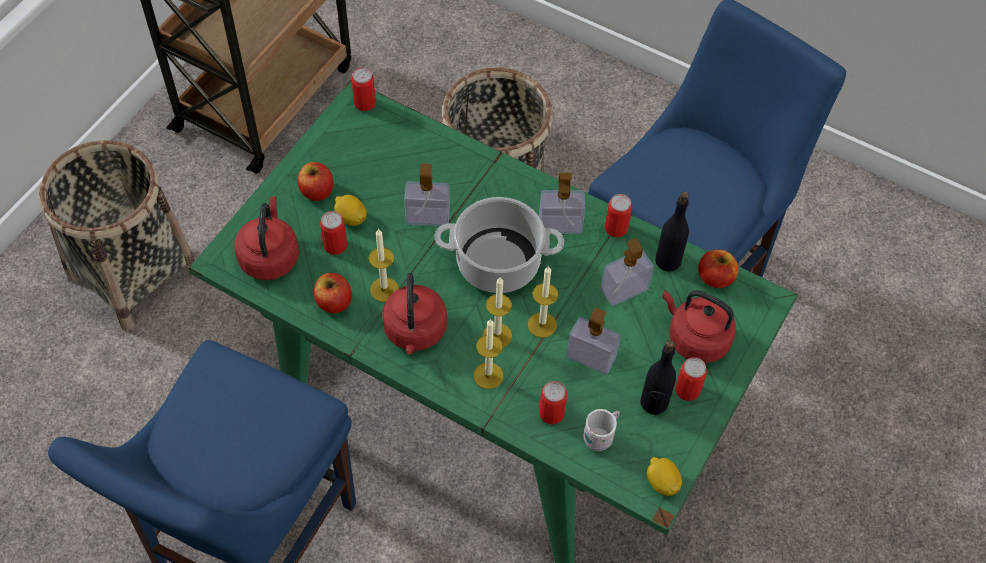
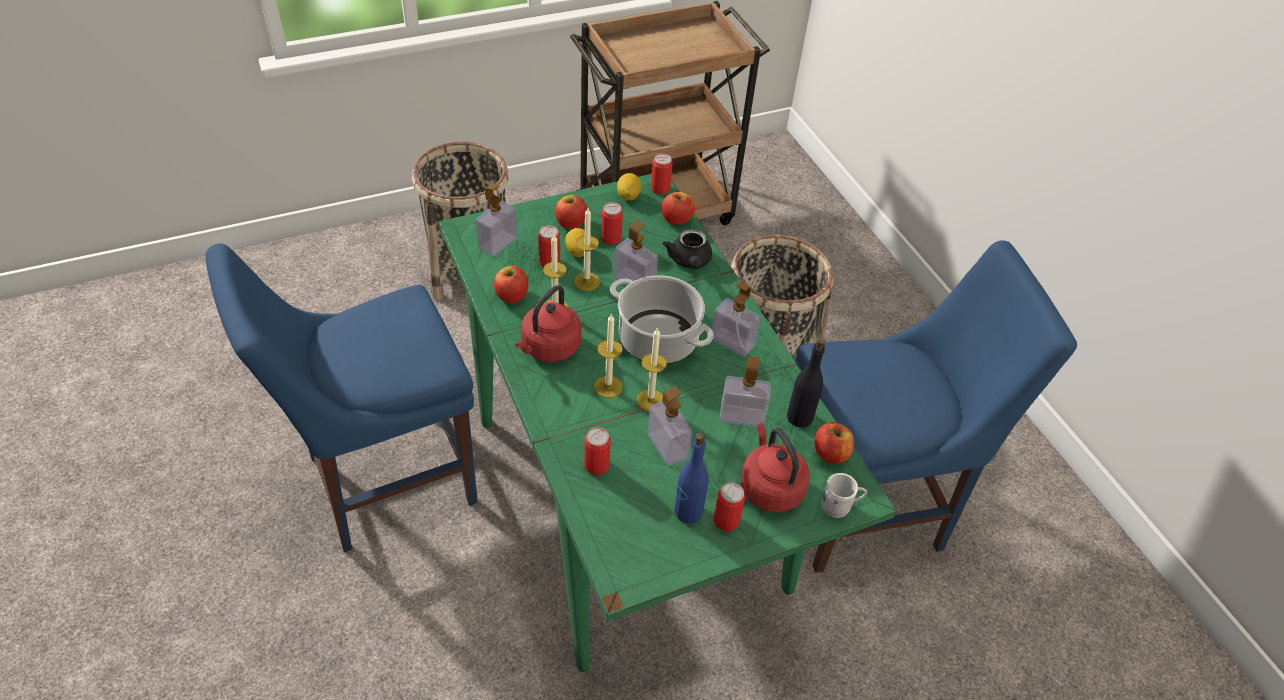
camera: 35 degrees right, 10 degrees down
red kettle [234,196,299,280] -> soap dispenser [475,183,518,257]
candle [474,319,503,389] -> candle moved to [574,208,600,291]
white mug [583,409,620,451] -> white mug moved to [821,473,867,518]
can [605,194,632,237] -> can moved to [601,202,623,245]
black bottle [641,340,676,415] -> blue bottle [674,433,709,523]
lemon [647,457,682,496] -> lemon moved to [617,173,641,200]
none -> apple [661,192,695,225]
none -> black teapot [663,229,712,269]

